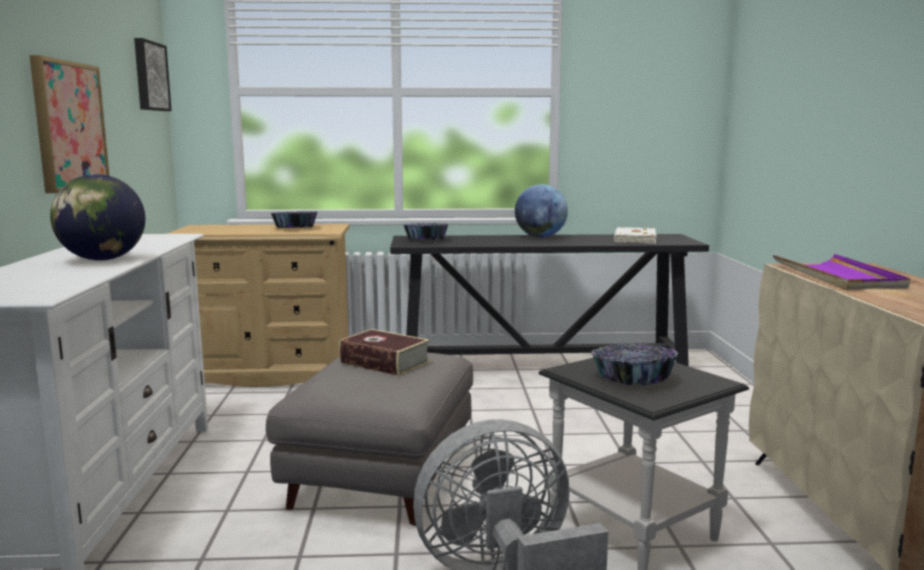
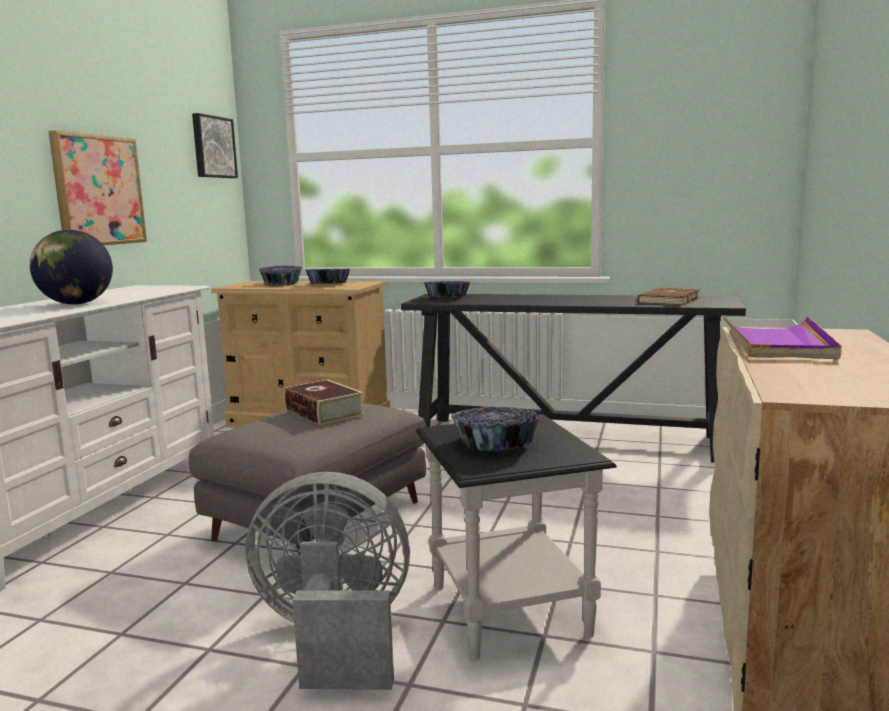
camera: 20 degrees right, 0 degrees up
globe [515,184,568,237] -> none
white book [614,227,657,243] -> brown book [638,287,700,305]
none -> bowl [259,266,302,286]

